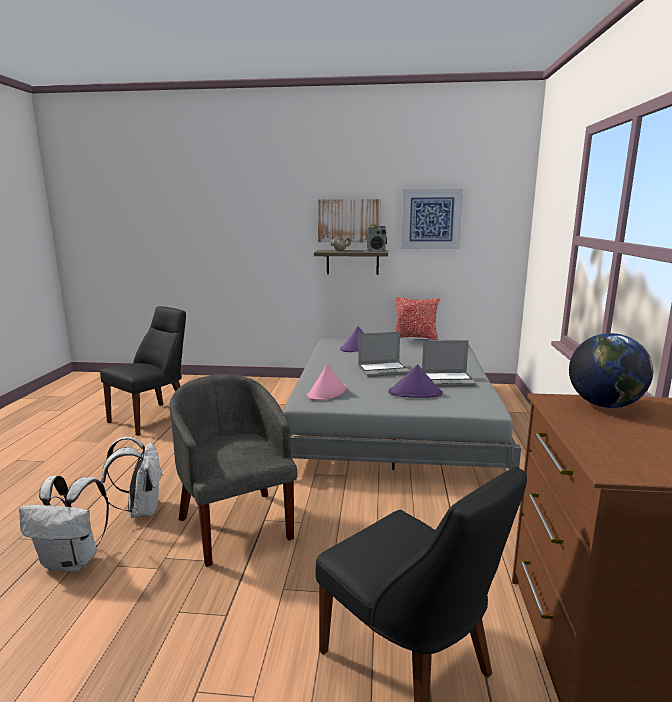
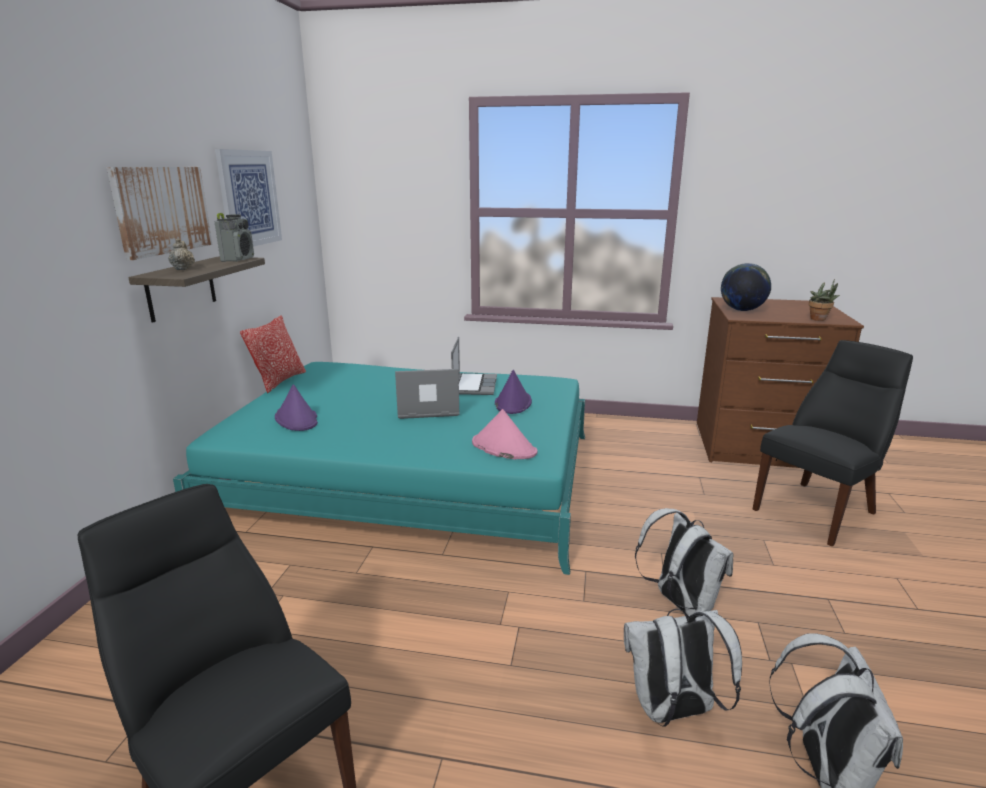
camera: 85 degrees left, 5 degrees up
grey armchair [170,374,298,567] -> white backpack [635,508,734,615]
grey bed [284,338,521,470] -> turquoise bed [173,362,585,575]
laptop [358,332,410,377] -> laptop turned 90 degrees counterclockwise [395,369,460,419]
none -> potted plant [808,279,840,321]

